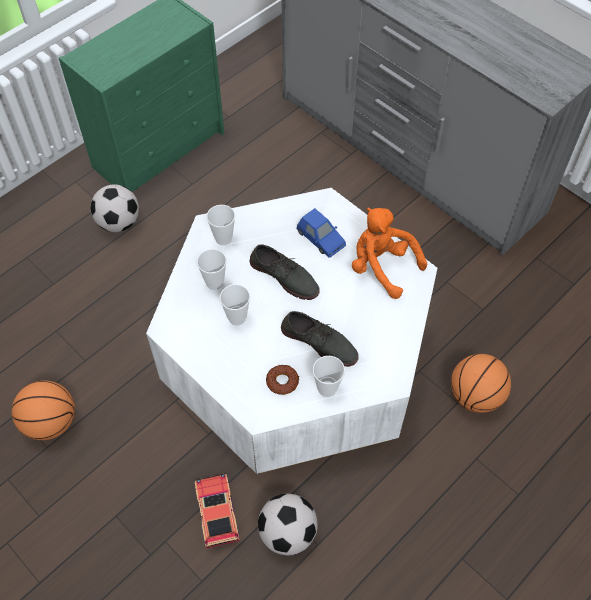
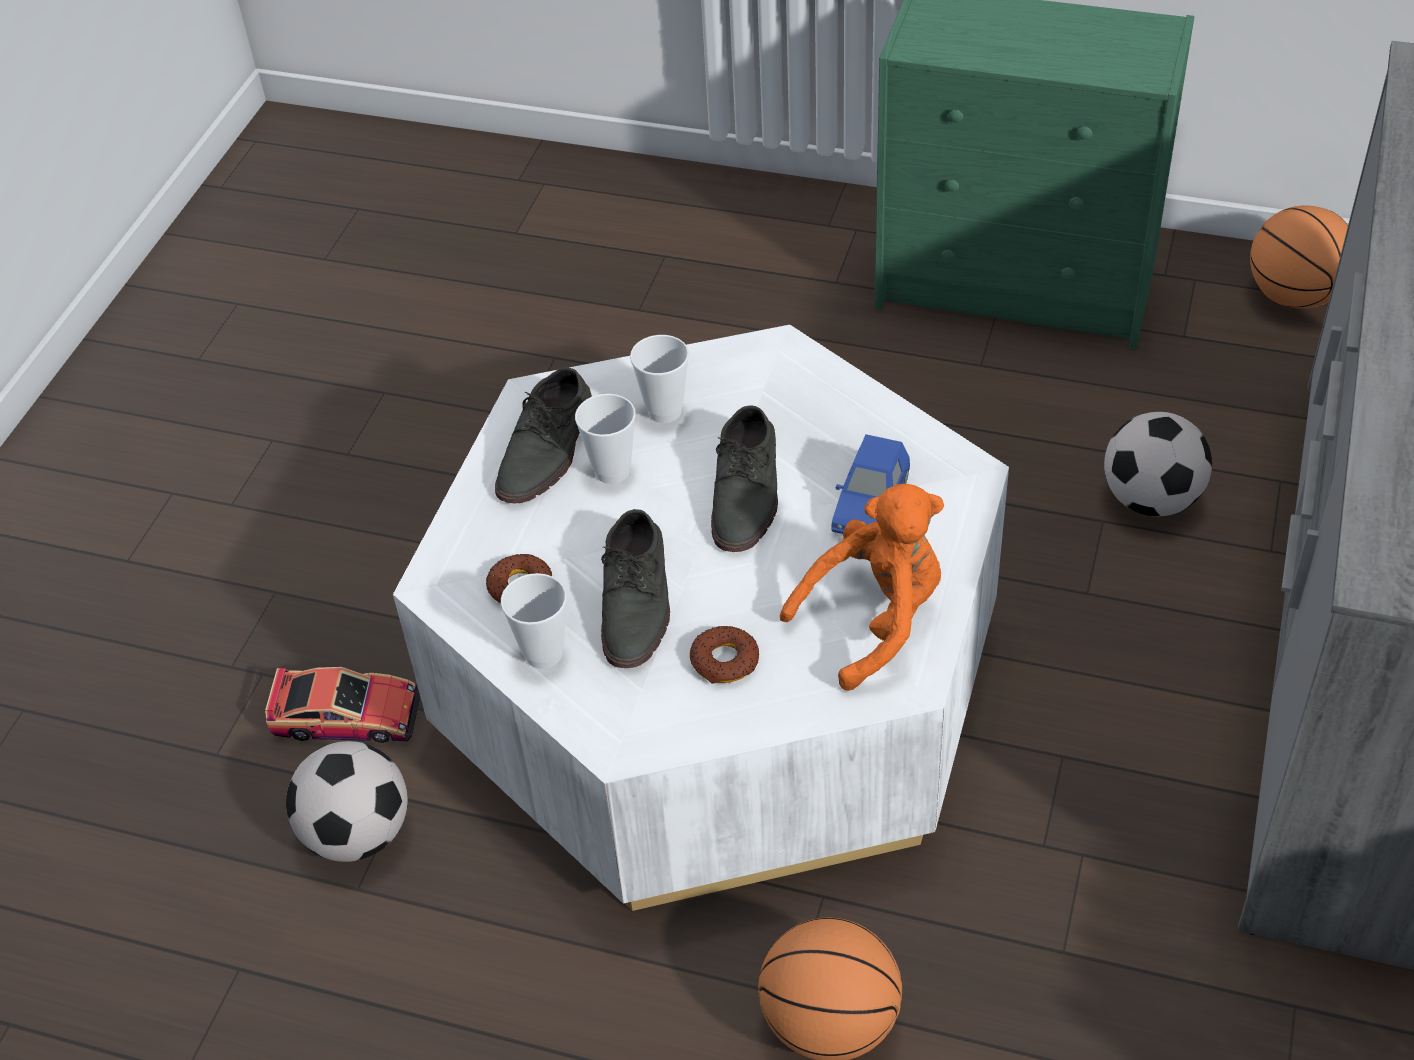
camera: 65 degrees right, 10 degrees down
basketball [12,381,75,440] -> basketball moved to [1250,206,1348,309]
football [90,184,139,232] -> football moved to [1104,412,1212,516]
toy car [194,474,240,549] -> toy car turned 45 degrees clockwise [265,667,420,743]
cup [207,205,235,245] -> none
orange plush toy [352,207,427,299] -> orange plush toy turned 45 degrees clockwise [780,483,944,691]
none -> grey shoe [495,367,592,504]
none -> donut [690,626,759,684]

